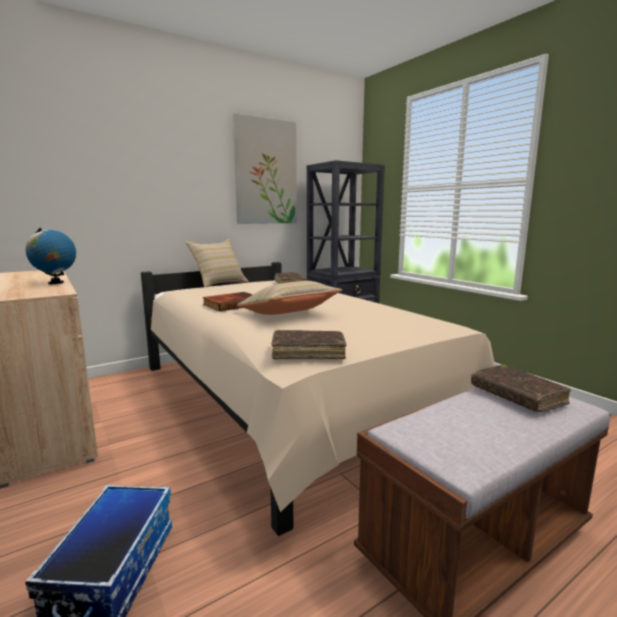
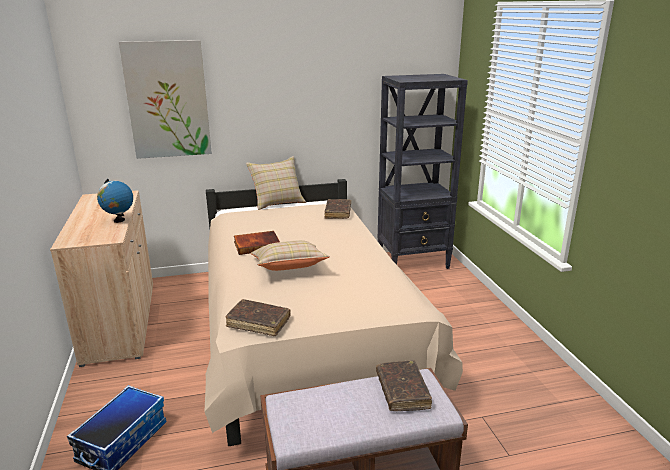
camera: 20 degrees right, 10 degrees up
picture [233,114,297,224] -> picture moved to [119,40,212,159]

